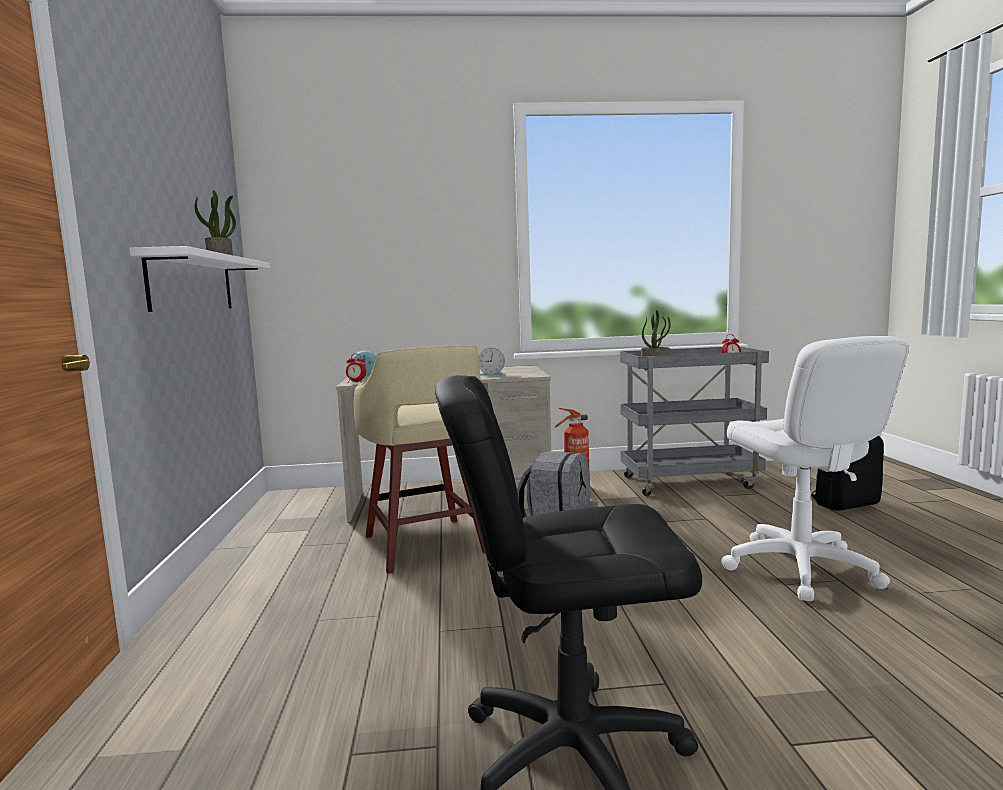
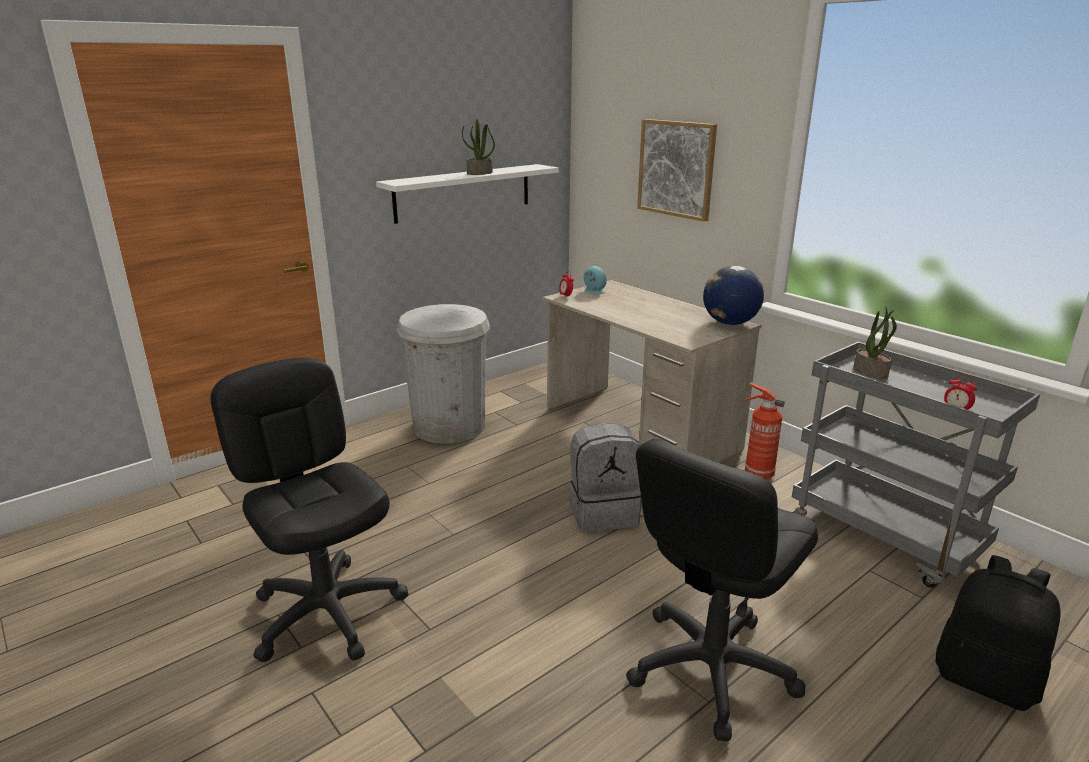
camera: 55 degrees right, 15 degrees up
beige stool [354,345,485,573] -> none
alarm clock [478,347,505,376] -> none
white office chair [721,336,909,601] -> black office chair [626,439,818,741]
none -> white trash can [397,304,490,444]
none -> picture [637,119,717,222]
none -> globe [703,266,764,325]

